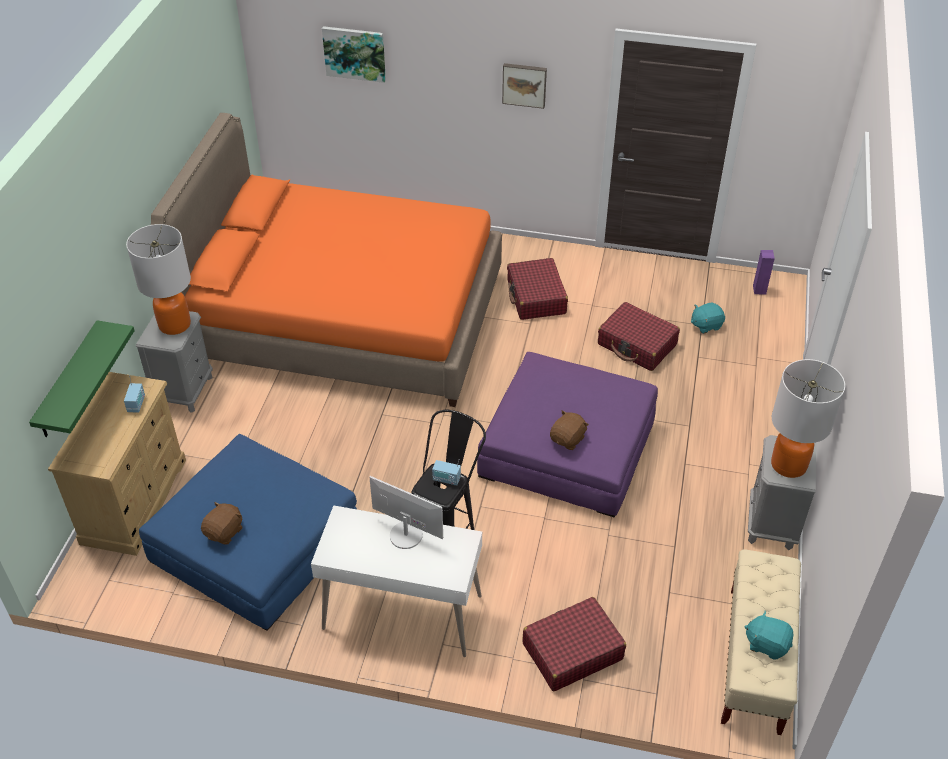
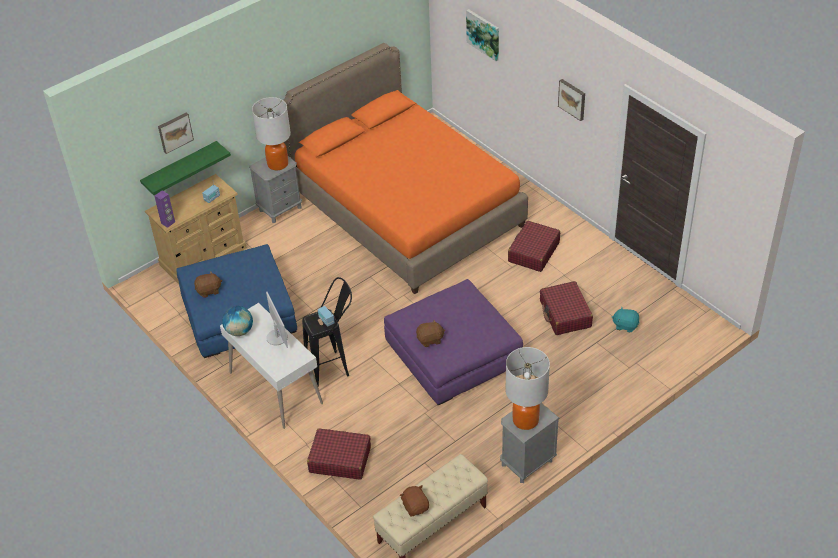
camera: 40 degrees right, 0 degrees up
turquoise plush toy [744,611,794,660] -> brown plush toy [400,485,429,516]
purple speaker [753,250,775,295] -> purple speaker moved to [154,191,175,228]
none -> picture [158,112,194,154]
none -> globe [222,306,253,336]

